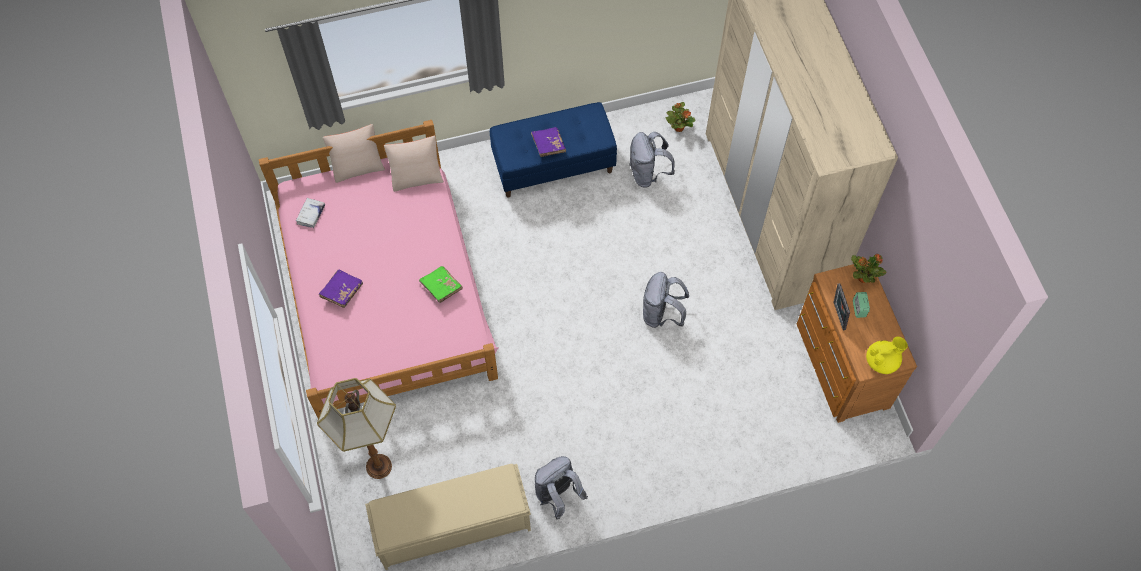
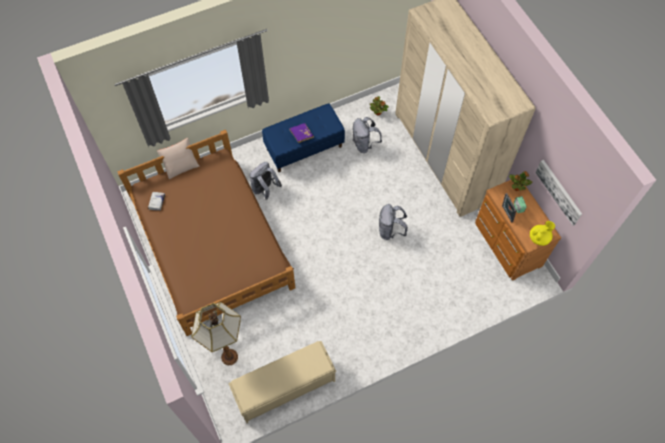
camera: 10 degrees left, 0 degrees up
pink bed [259,120,499,419] -> brown bed [118,130,295,336]
purple book [319,270,363,308] -> none
beige pillow [384,136,444,192] -> none
green book [419,266,463,303] -> none
grey backpack [535,456,588,519] -> grey backpack moved to [249,162,282,200]
none -> picture [535,160,582,226]

